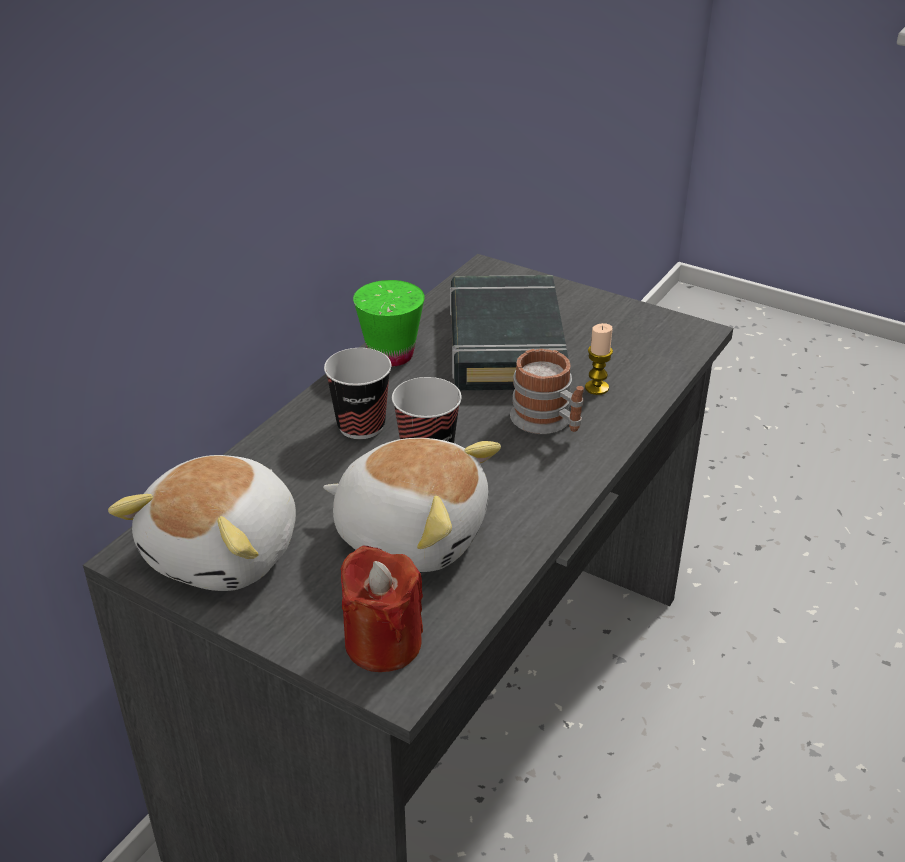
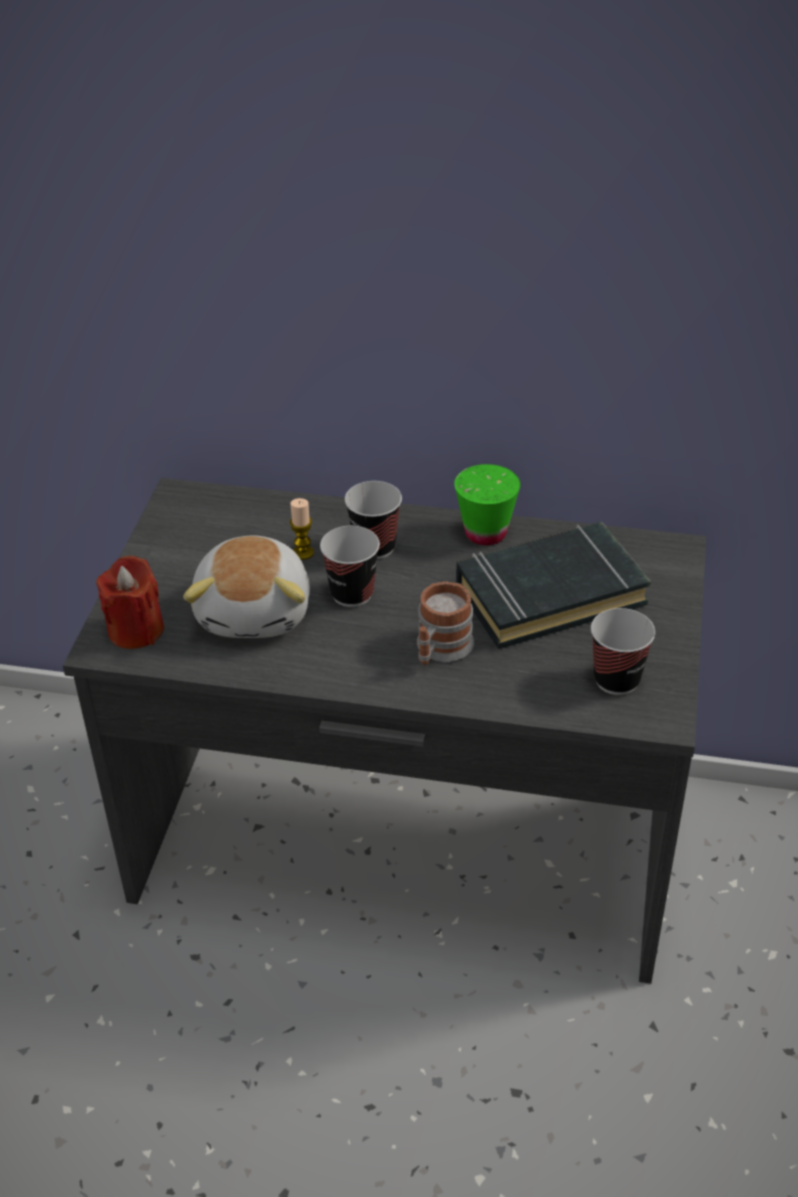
camera: 70 degrees right, 5 degrees up
plush toy [108,455,296,591] -> none
candle [585,323,613,395] -> candle moved to [290,498,314,560]
none -> cup [591,608,655,695]

